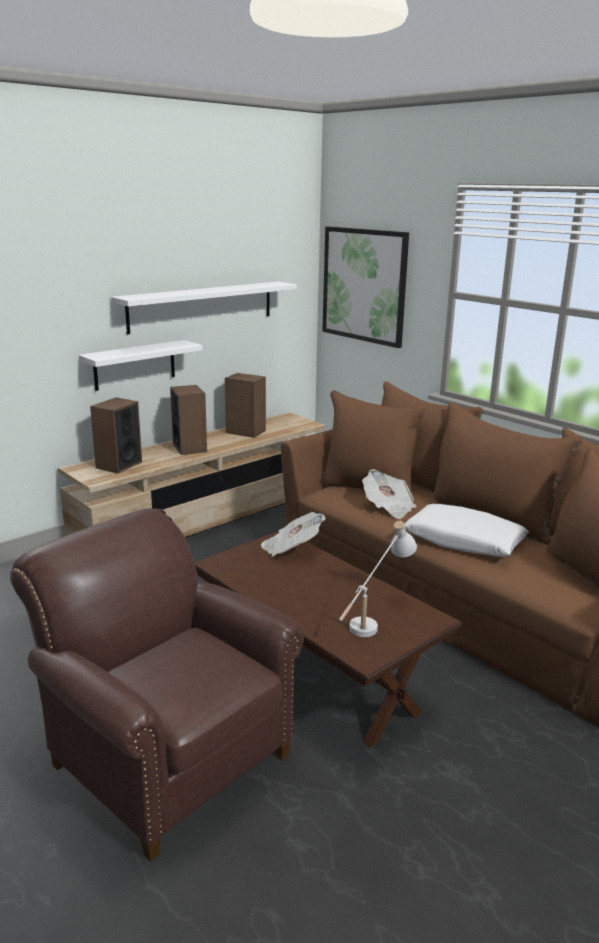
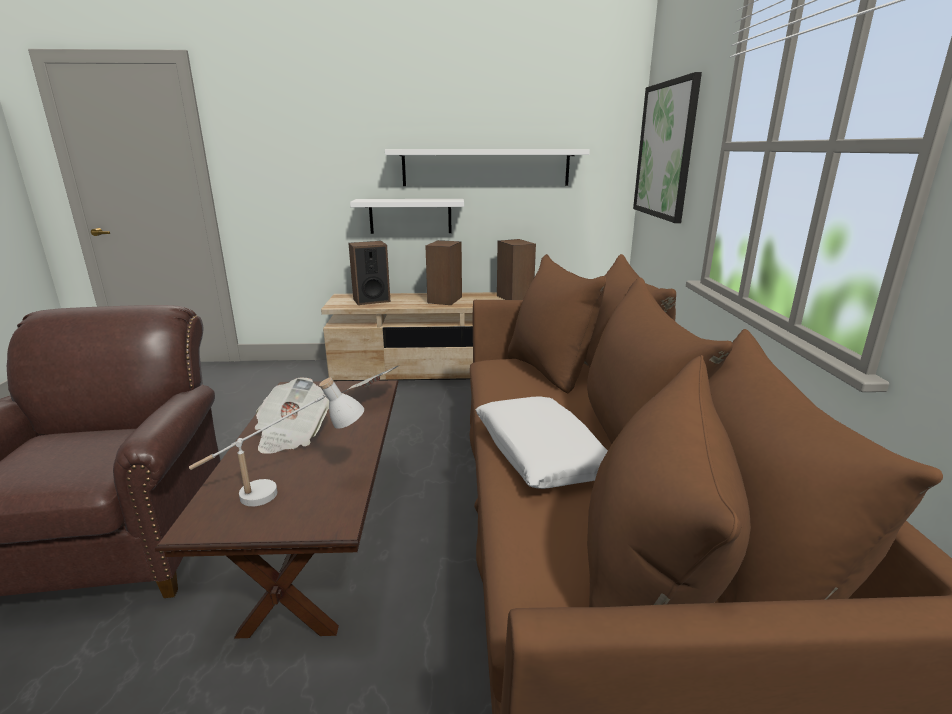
camera: 40 degrees right, 0 degrees up
newspaper [362,469,416,519] -> newspaper moved to [255,377,329,454]

